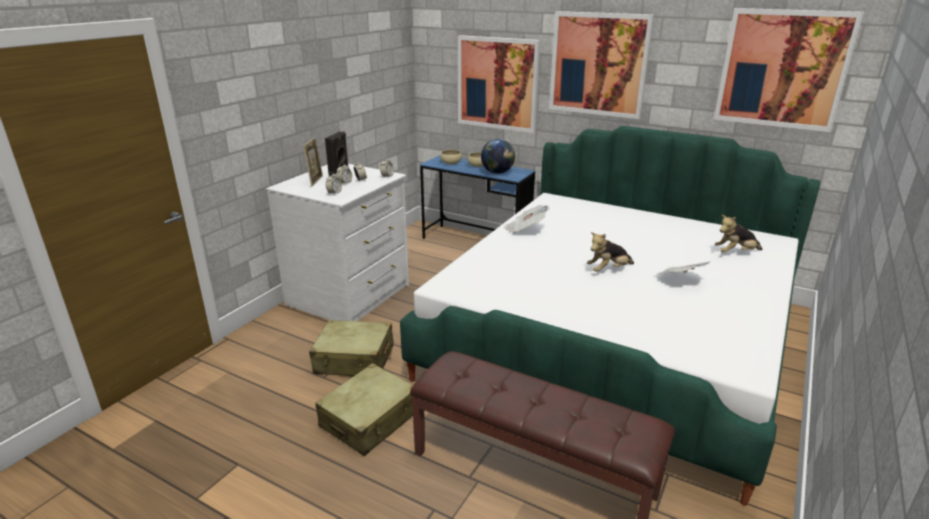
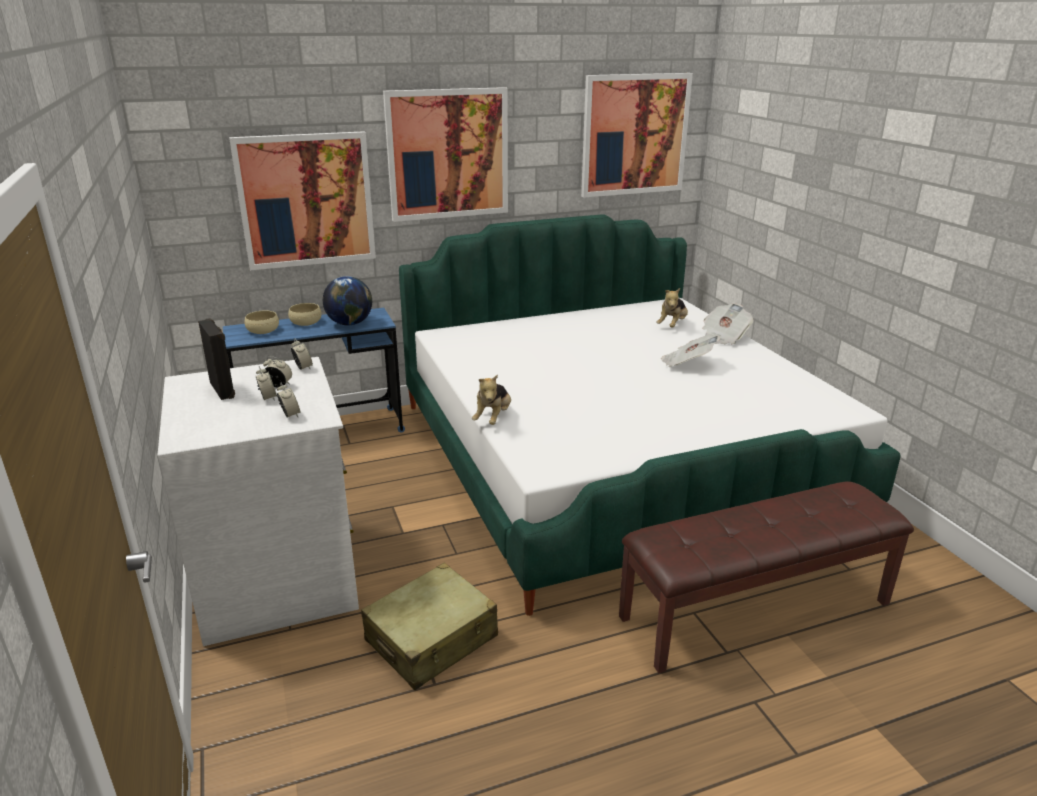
camera: 50 degrees left, 0 degrees up
picture frame [303,137,323,187] -> none
beige suitcase [315,363,413,456] -> none
newspaper [504,205,550,234] -> newspaper moved to [702,303,753,344]
plush toy [587,232,634,272] -> plush toy moved to [472,374,511,425]

